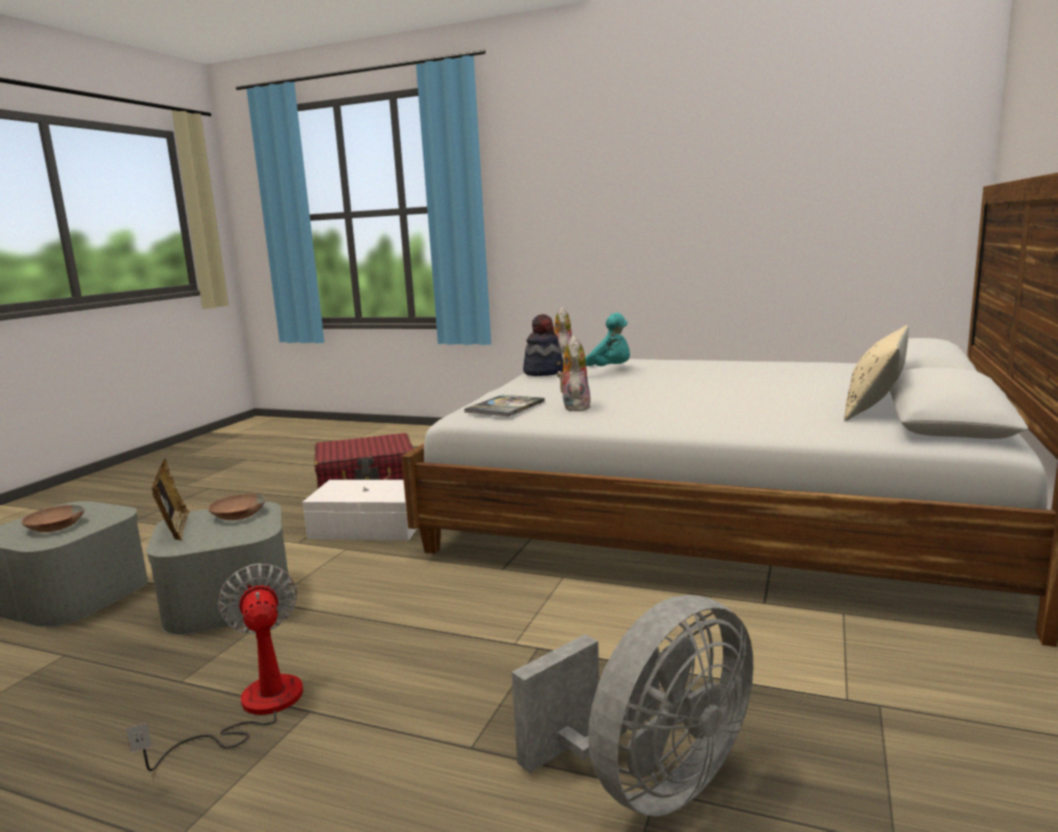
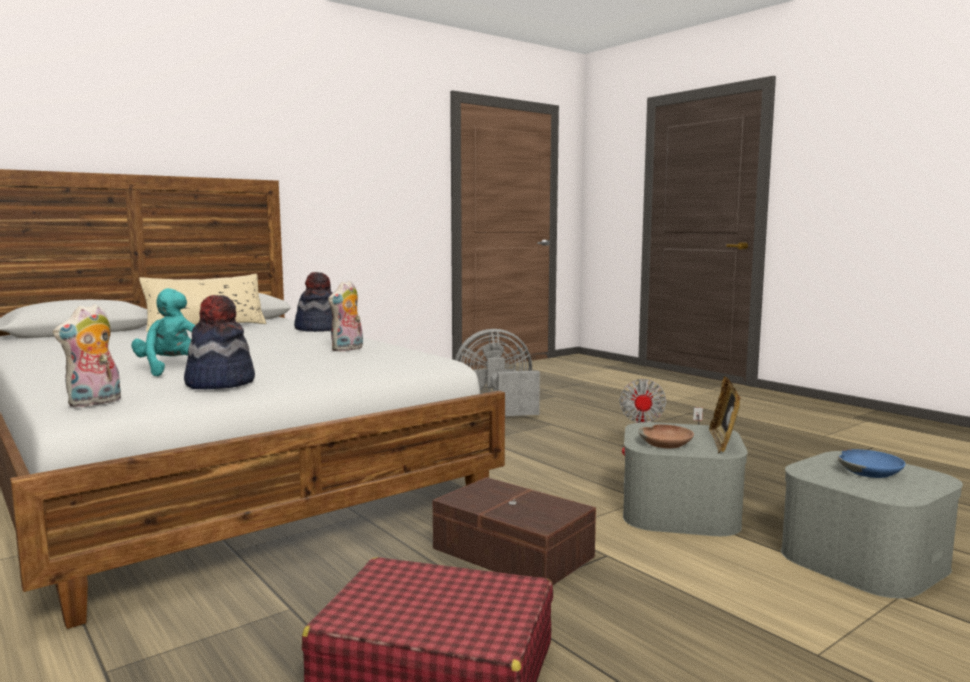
camera: 150 degrees left, 5 degrees down
brown bowl [21,505,85,532] -> blue bowl [838,449,905,478]
white storage box [303,480,417,540] -> brown storage box [433,477,596,586]
book [464,395,545,416] -> none
none -> hat [294,272,333,332]

